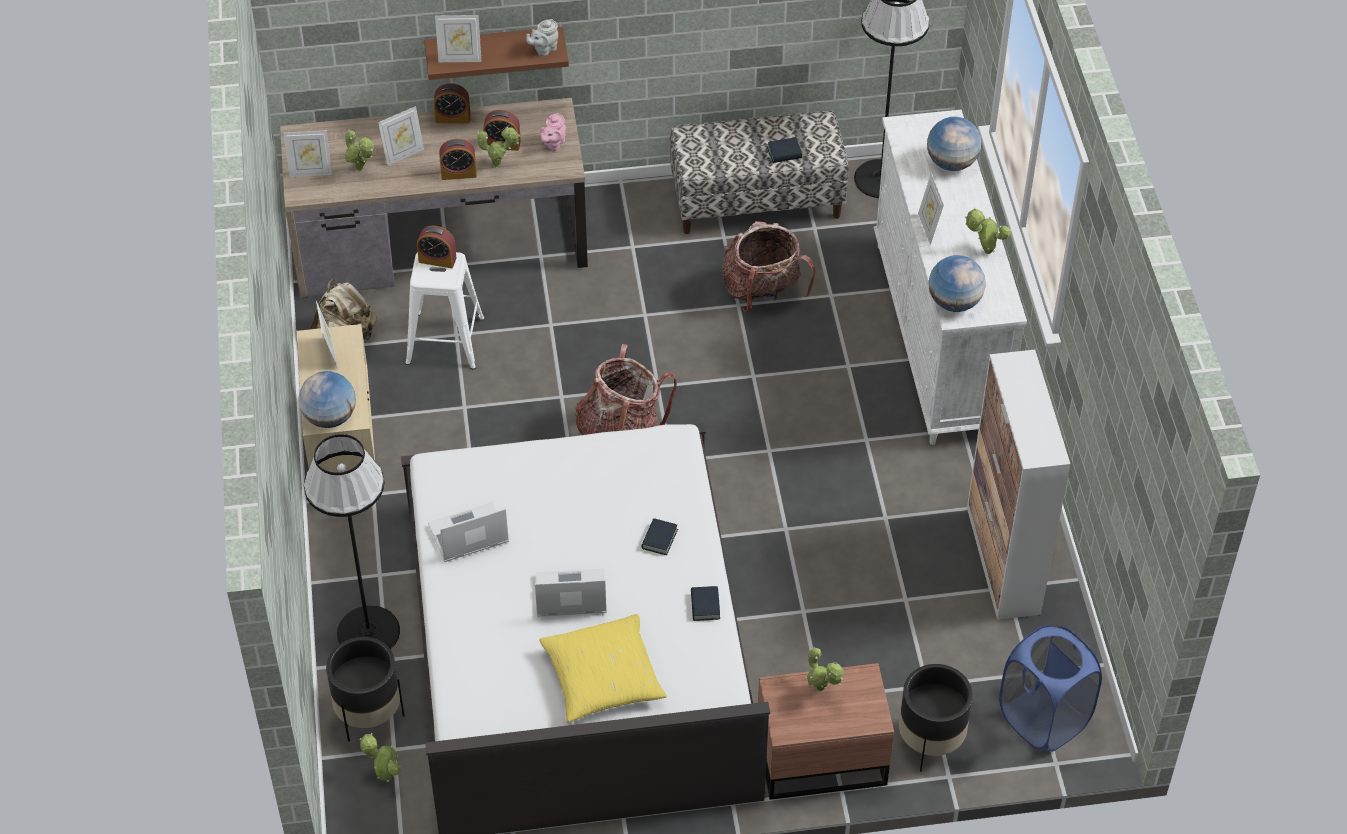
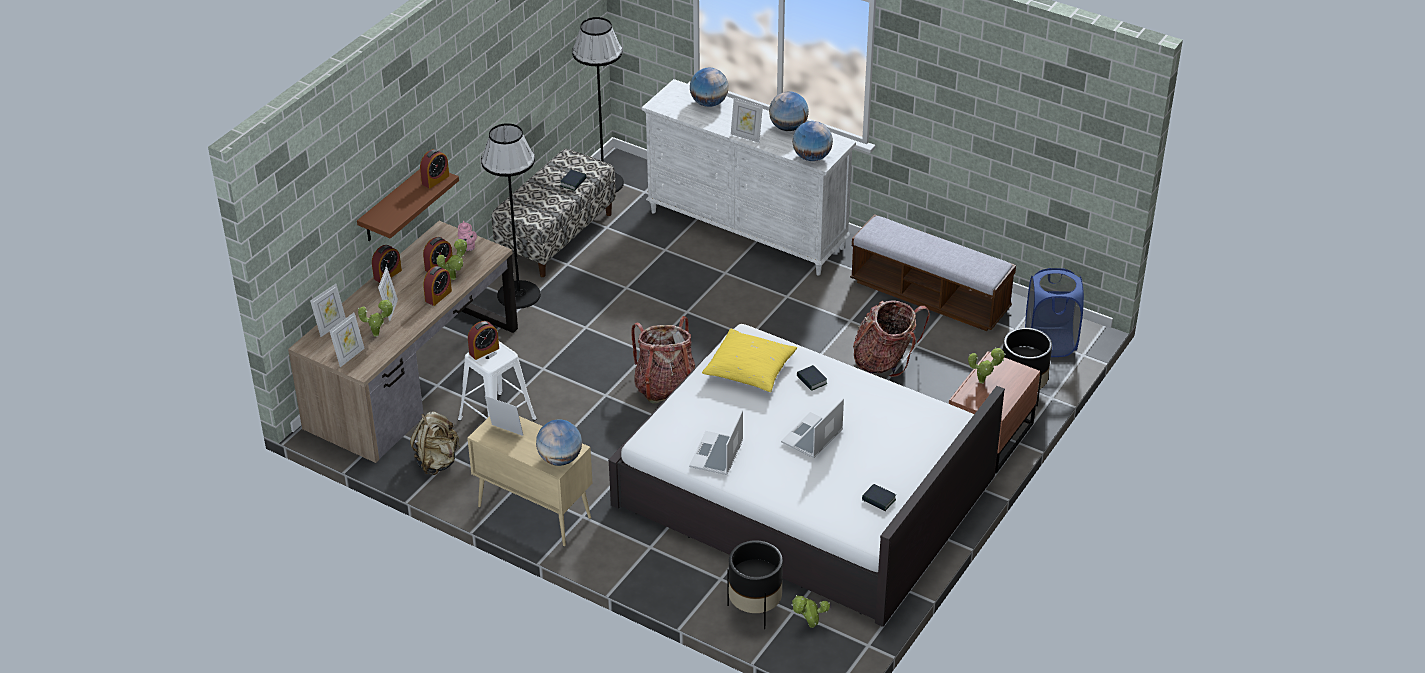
camera: 50 degrees left, 10 degrees down
black floor lamp [304,434,400,650] -> black floor lamp moved to [481,123,541,309]
picture frame [435,15,482,62] -> picture frame moved to [310,284,346,337]
grey teapot [526,19,558,56] -> alarm clock [420,149,449,188]
yellow pillow [539,614,667,723] -> yellow pillow moved to [702,329,797,392]
book [691,586,720,621] -> book moved to [862,484,896,511]
backpack [722,221,816,312] -> backpack moved to [853,300,930,377]
potted plant [965,208,1011,254] -> globe [769,91,809,131]
cabinet [967,350,1070,620] -> bench [850,214,1016,331]

